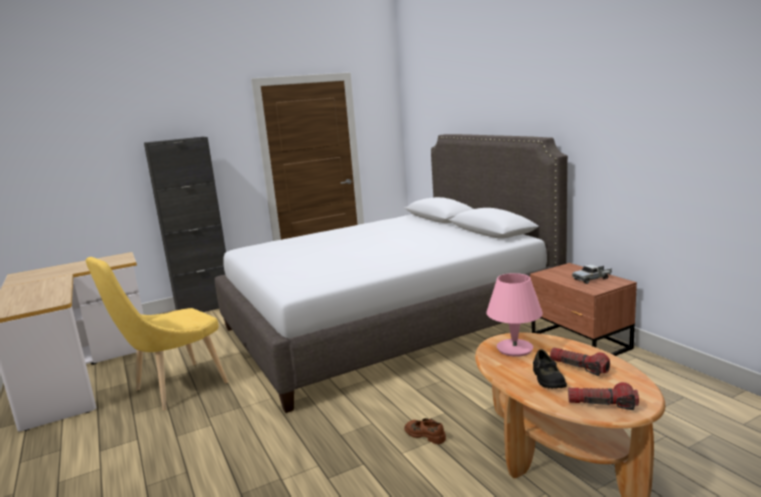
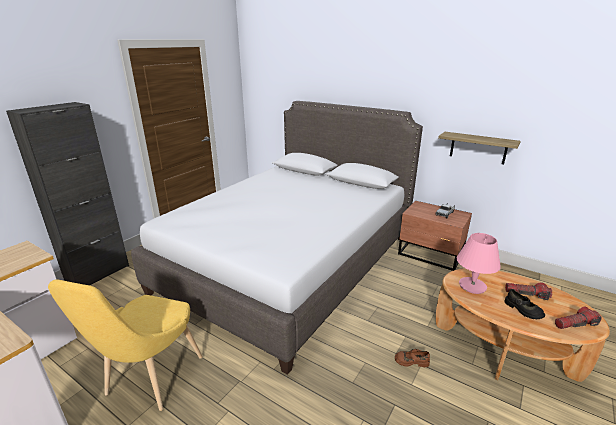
camera: 30 degrees left, 10 degrees up
none -> shelf [438,132,521,164]

